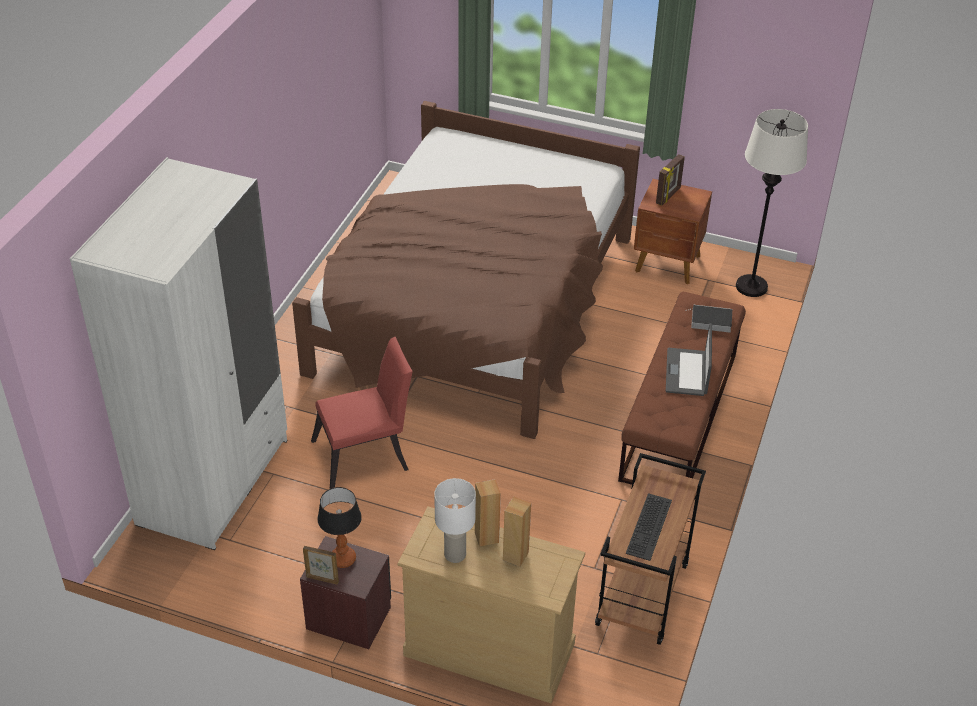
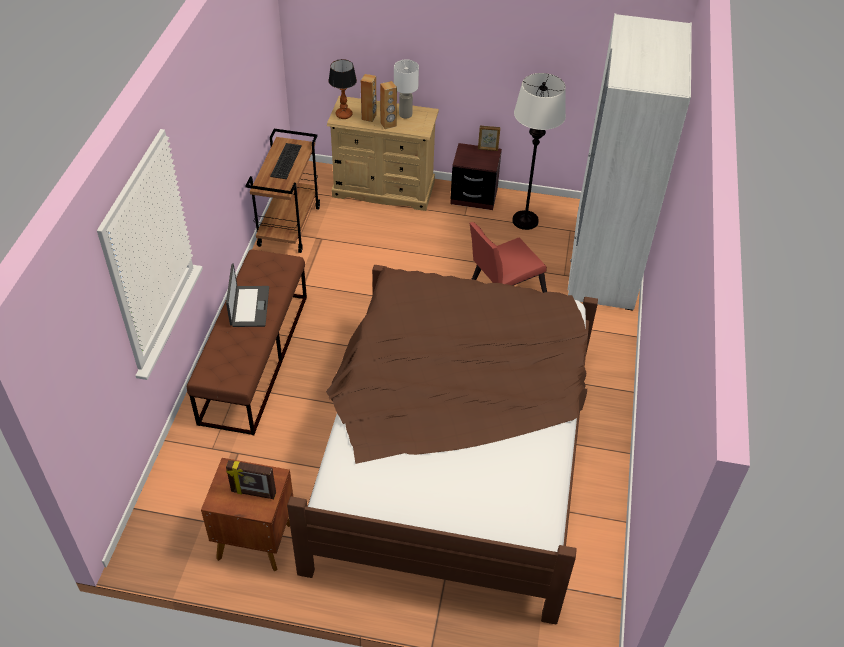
camera: 170 degrees right, 5 degrees up
table lamp [317,487,362,568] -> table lamp moved to [328,59,357,119]
picture frame [656,154,685,206] -> picture frame turned 105 degrees counterclockwise [226,460,276,499]
book [685,305,732,333] -> none
white floor lamp [736,109,808,297] -> white floor lamp moved to [512,73,566,230]

